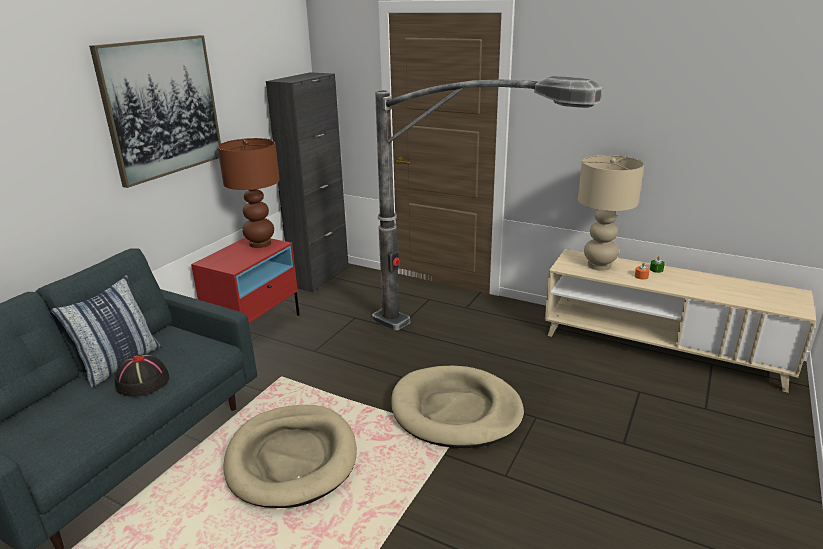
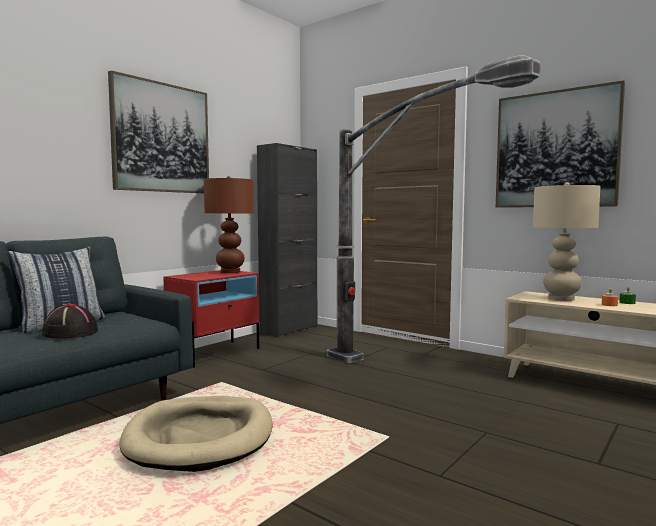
camera: 10 degrees right, 20 degrees down
beige dog bed [391,366,524,448] -> none
none -> picture [496,81,625,208]

